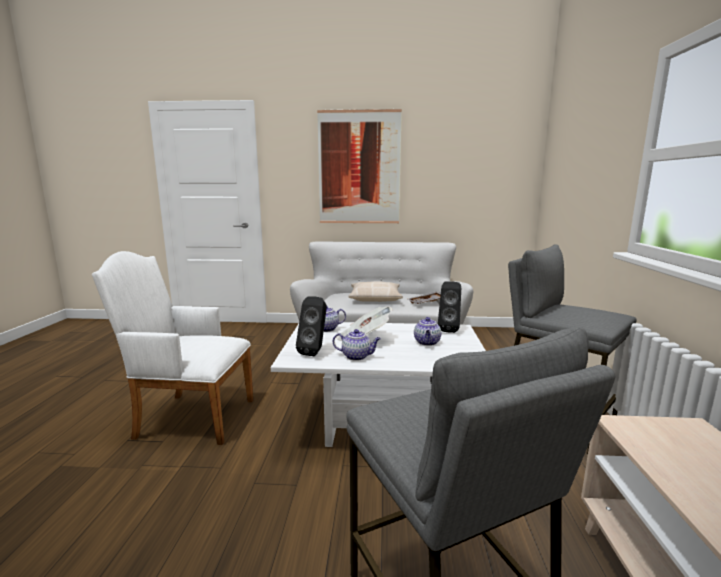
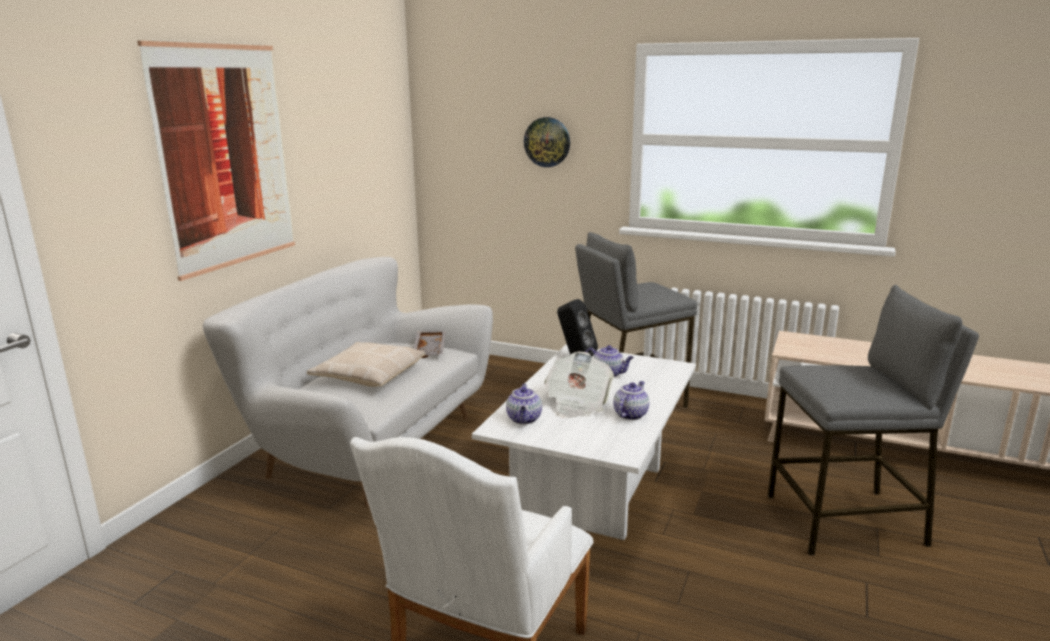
camera: 70 degrees left, 5 degrees up
black speaker [296,296,327,356] -> none
none -> wall clock [524,117,570,167]

